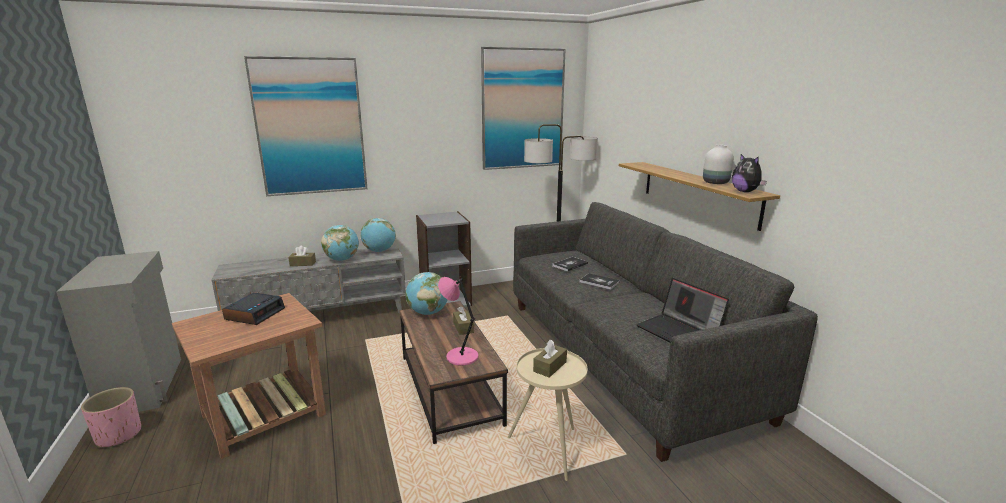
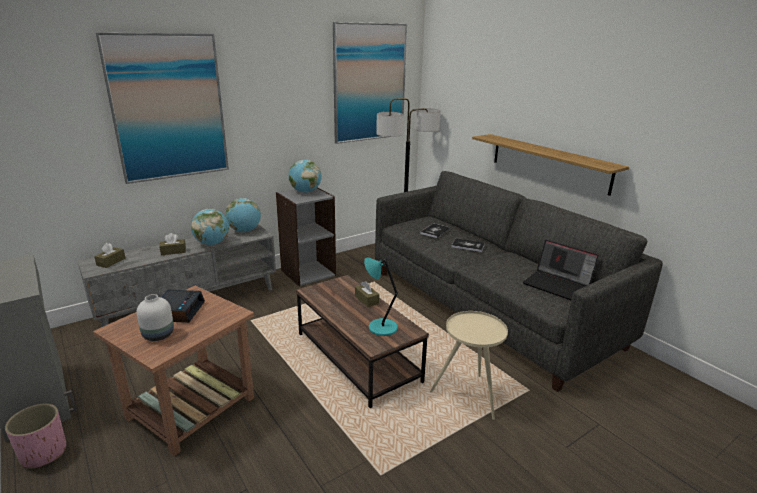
camera: 15 degrees left, 5 degrees up
globe [406,272,448,315] -> globe moved to [289,159,321,193]
pink table lamp [438,277,478,366] -> turquoise table lamp [364,257,398,336]
brown tissue box [533,340,567,378] -> brown tissue box moved to [94,243,126,268]
white vase [703,145,734,184] -> white vase moved to [136,294,174,341]
plush toy [732,154,767,192] -> none

